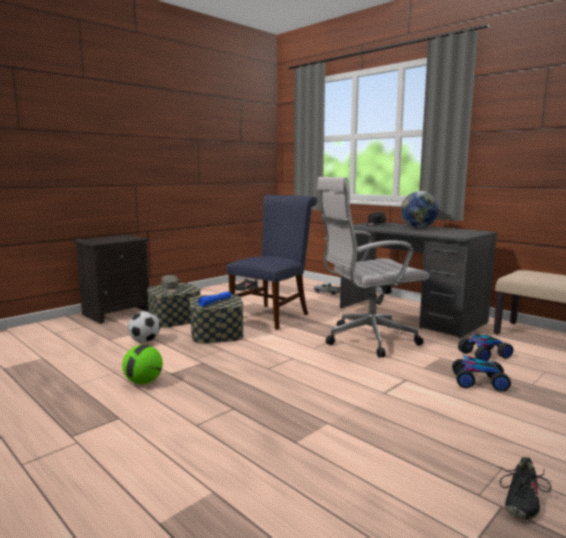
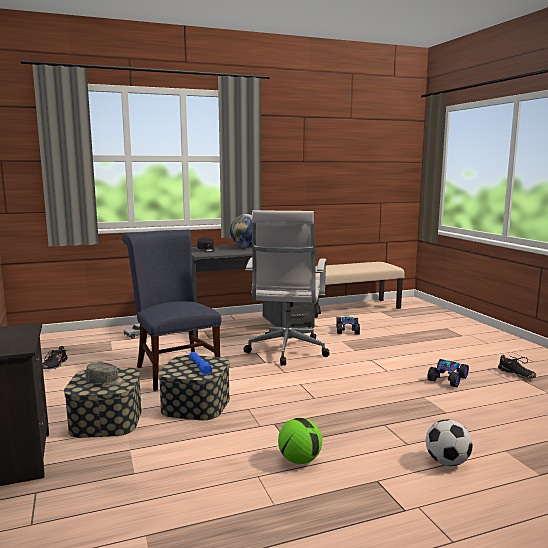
camera: 65 degrees left, 0 degrees up
football [128,311,160,343] -> football moved to [426,420,473,466]
toy car [452,355,511,391] -> toy car moved to [427,359,469,387]

